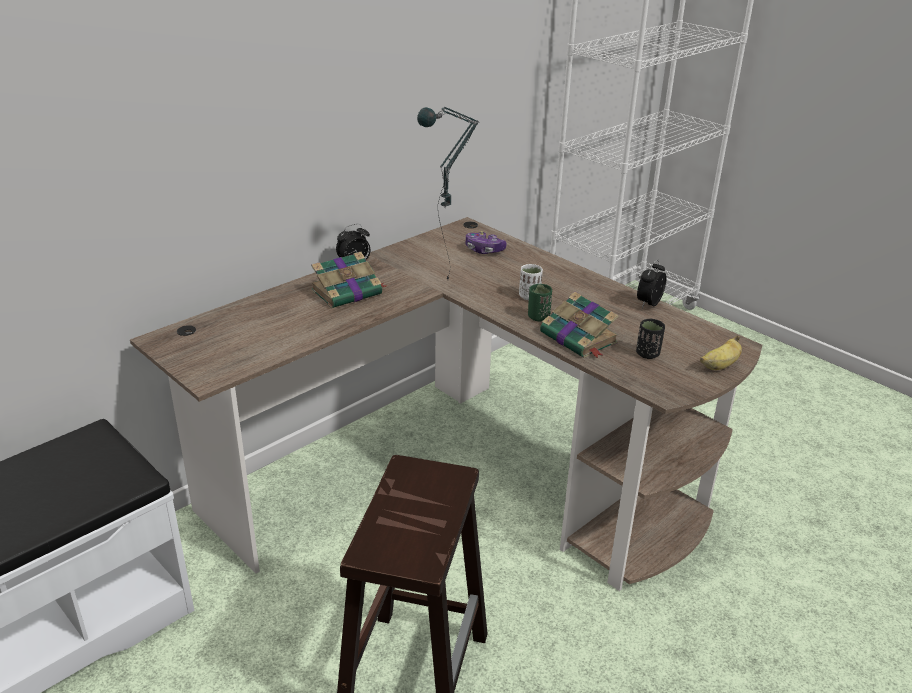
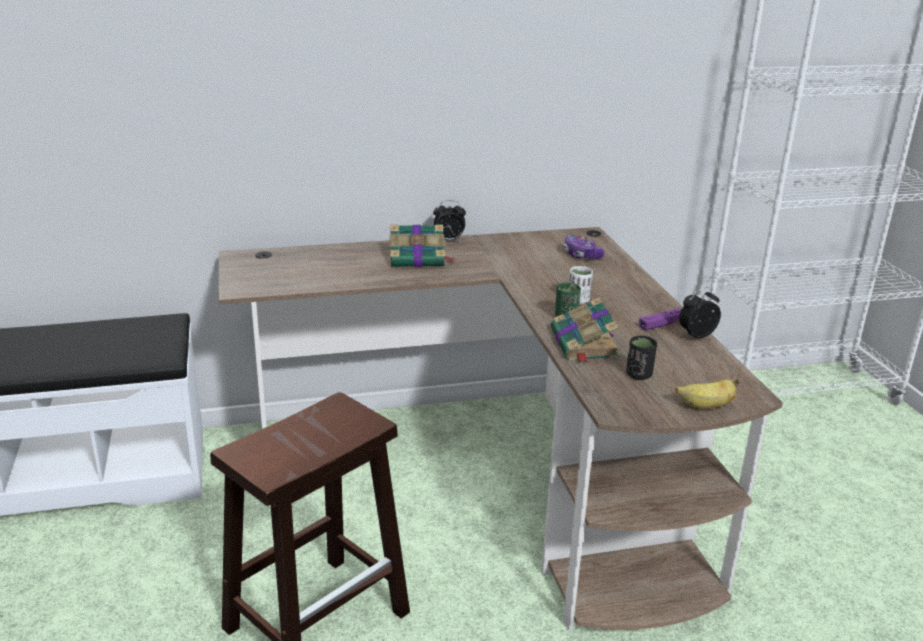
camera: 30 degrees right, 5 degrees down
table lamp [417,107,479,280] -> none
none -> purple game controller [639,308,682,331]

